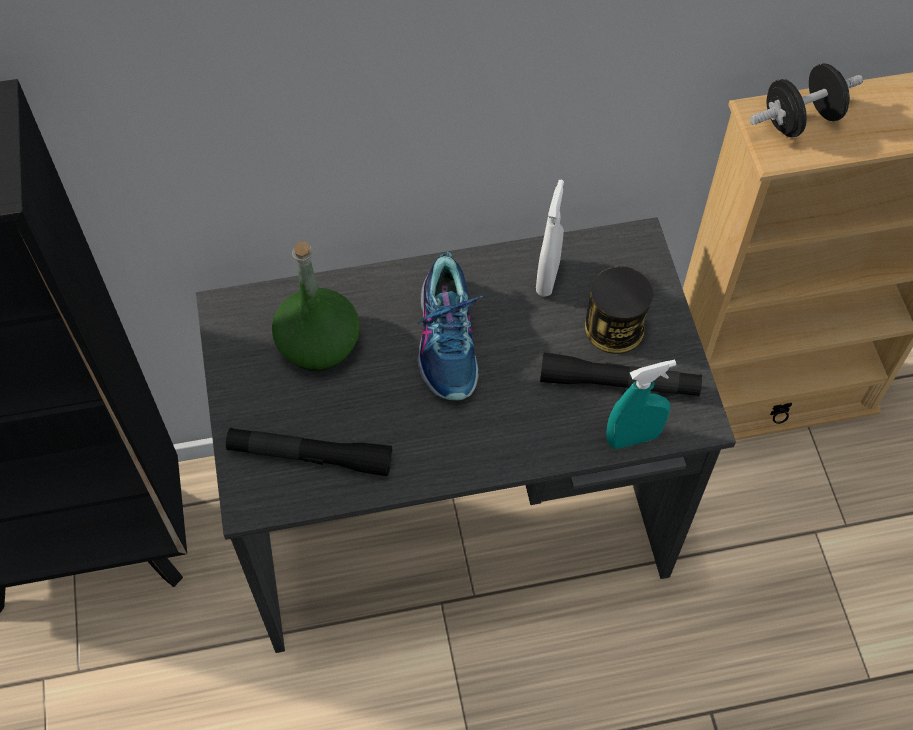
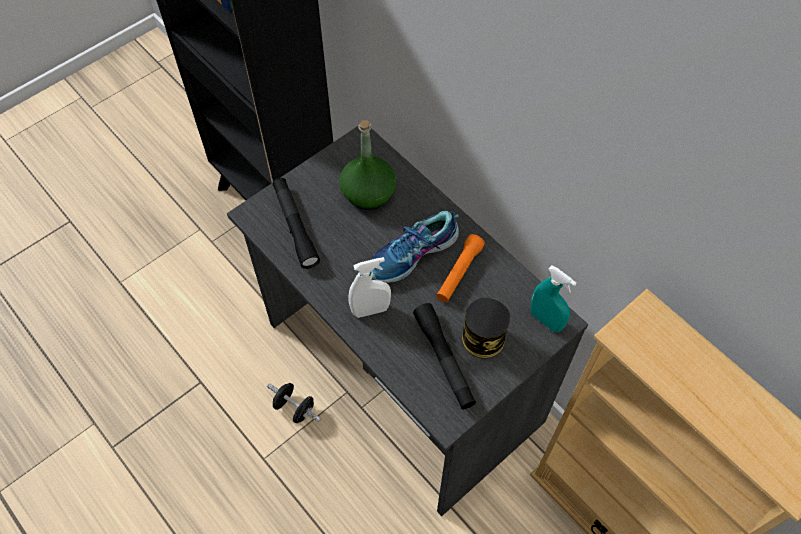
camera: 60 degrees right, 0 degrees up
white spray bottle [536,179,564,297] -> white spray bottle moved to [348,257,391,318]
turquoise spray bottle [606,360,676,449] -> turquoise spray bottle moved to [530,265,577,332]
black dumbbell [750,63,863,137] -> black dumbbell moved to [267,383,321,423]
none -> orange flashlight [436,234,485,302]

